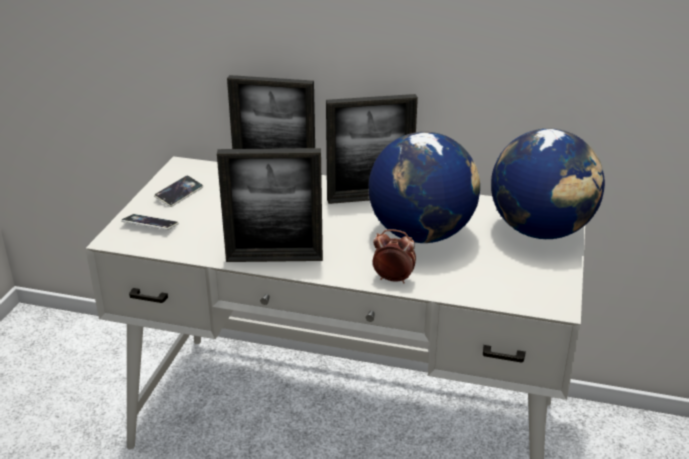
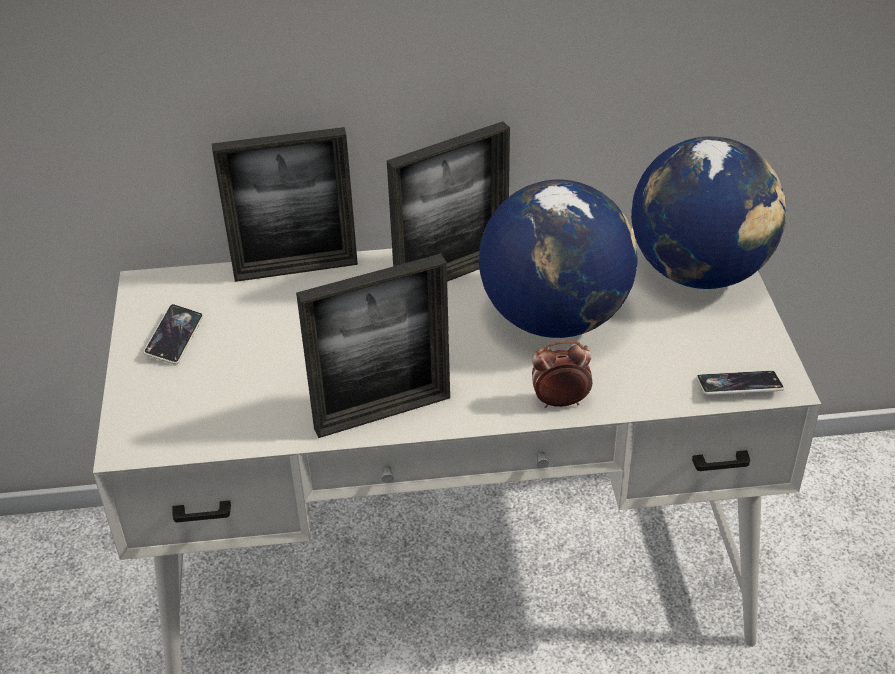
camera: 20 degrees left, 10 degrees up
phone [121,214,179,230] -> phone moved to [696,371,784,395]

